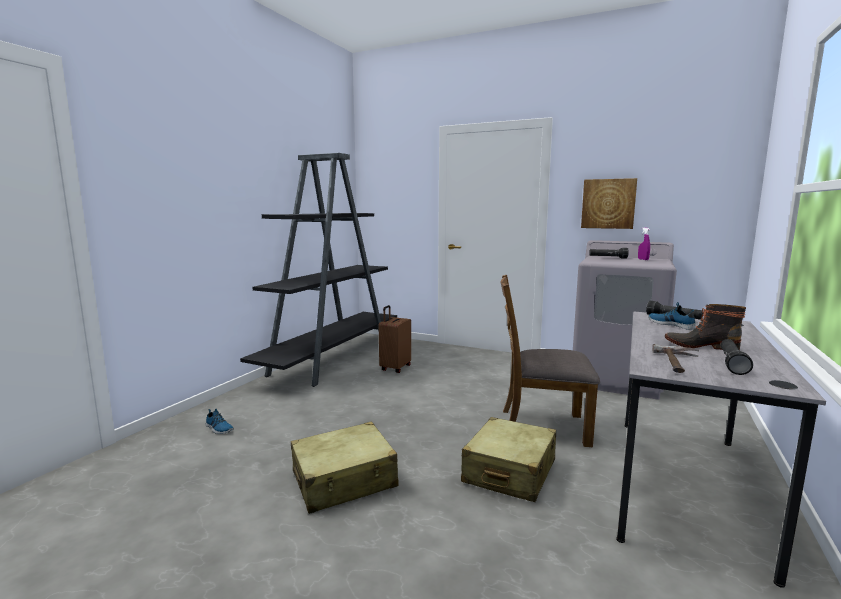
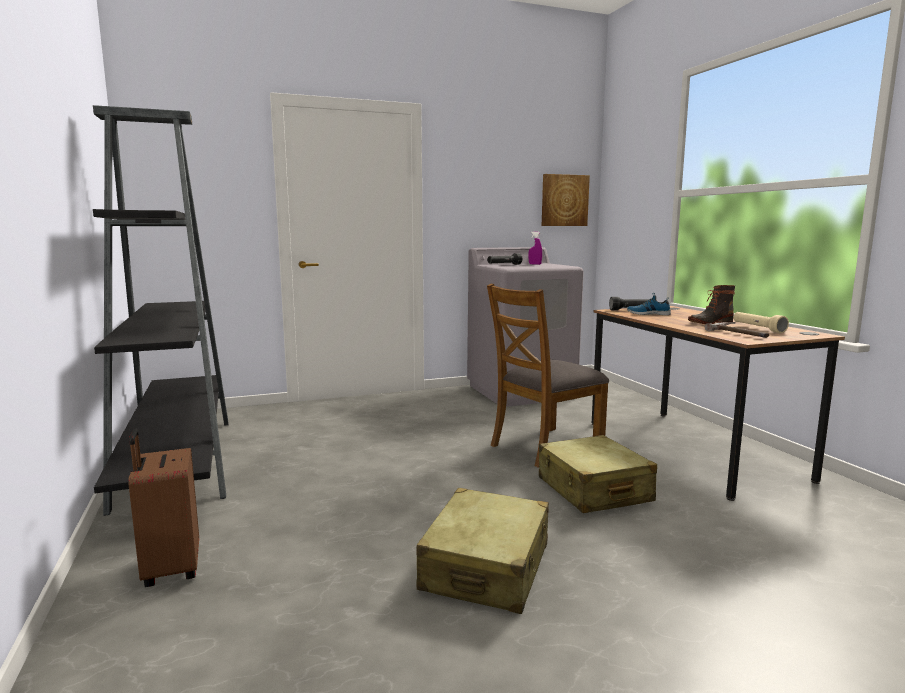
camera: 45 degrees left, 0 degrees up
shoe [206,409,234,434] -> none
brown suitcase [379,305,411,373] -> brown suitcase moved to [128,429,199,587]
picture [581,178,637,229] -> picture moved to [542,174,590,226]
grey desk [616,311,826,588] -> brown desk [591,306,845,501]
black flashlight [721,339,753,375] -> beige flashlight [733,312,789,333]

